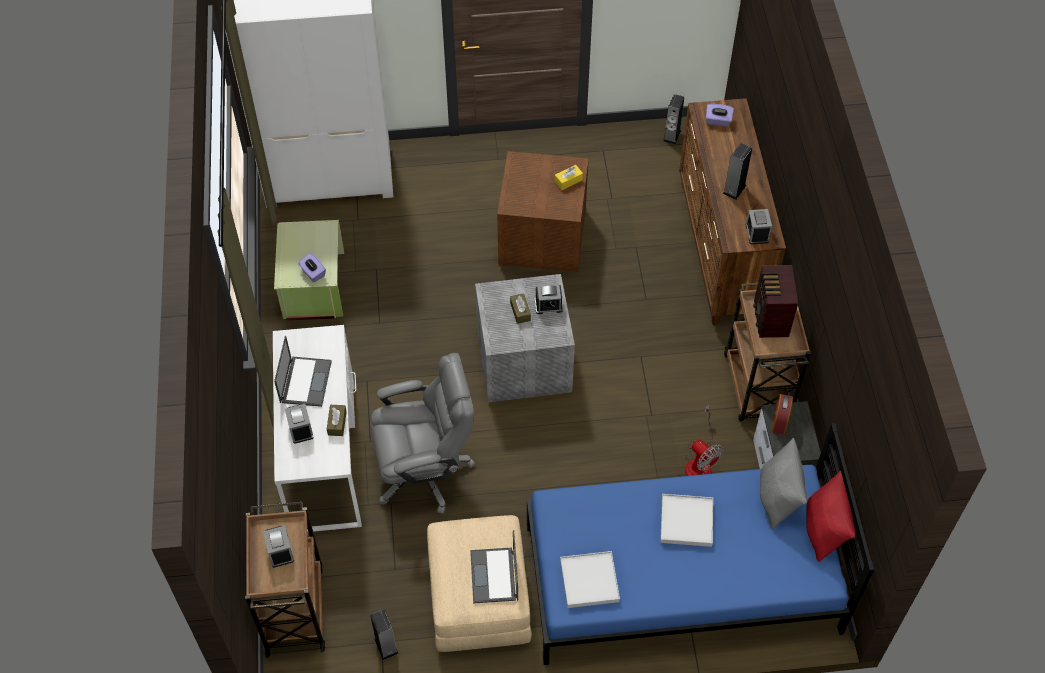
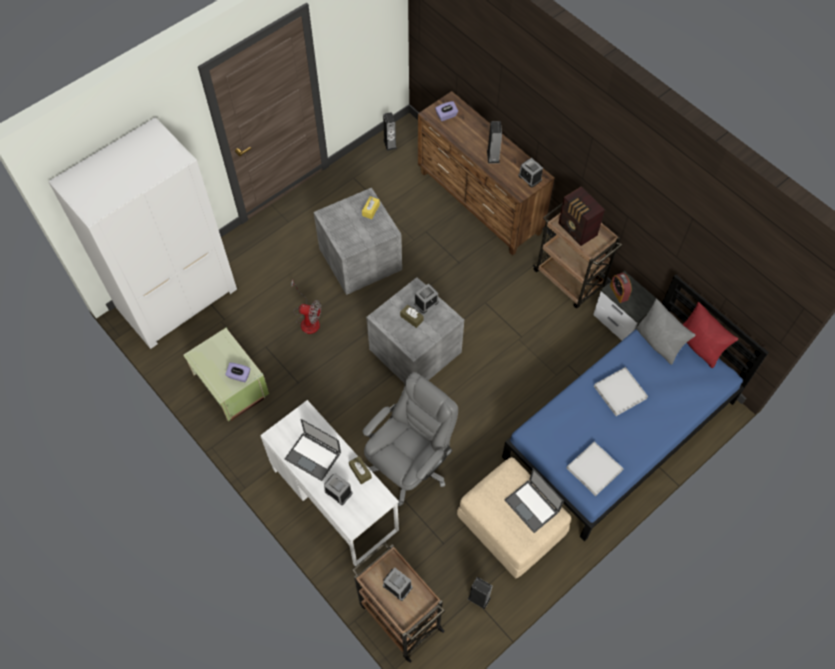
camera: 35 degrees left, 5 degrees up
laptop [274,336,332,407] -> laptop turned 150 degrees clockwise [285,419,341,481]
brown storage box [497,151,589,272] -> grey storage box [314,188,402,295]
fan [685,404,723,476] -> fan moved to [291,280,321,334]

